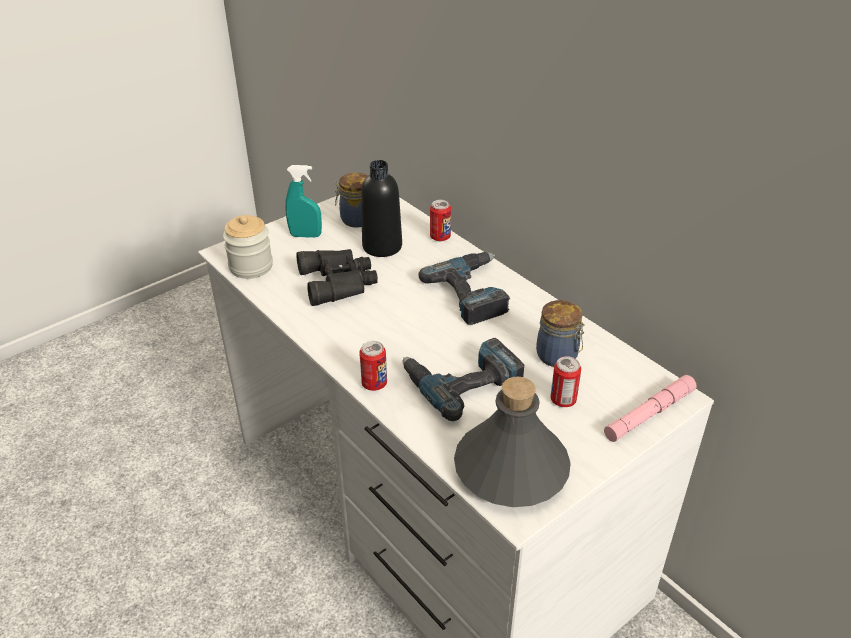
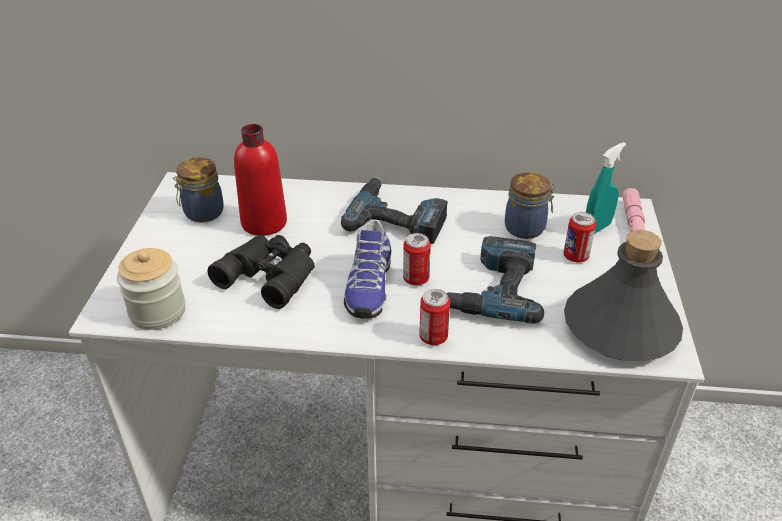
camera: 45 degrees left, 0 degrees up
turquoise spray bottle [285,165,322,238] -> turquoise spray bottle moved to [586,142,626,234]
black bottle [361,160,402,257] -> red bottle [234,124,287,236]
can [430,200,451,241] -> can moved to [403,233,431,285]
none -> shoe [344,220,391,319]

